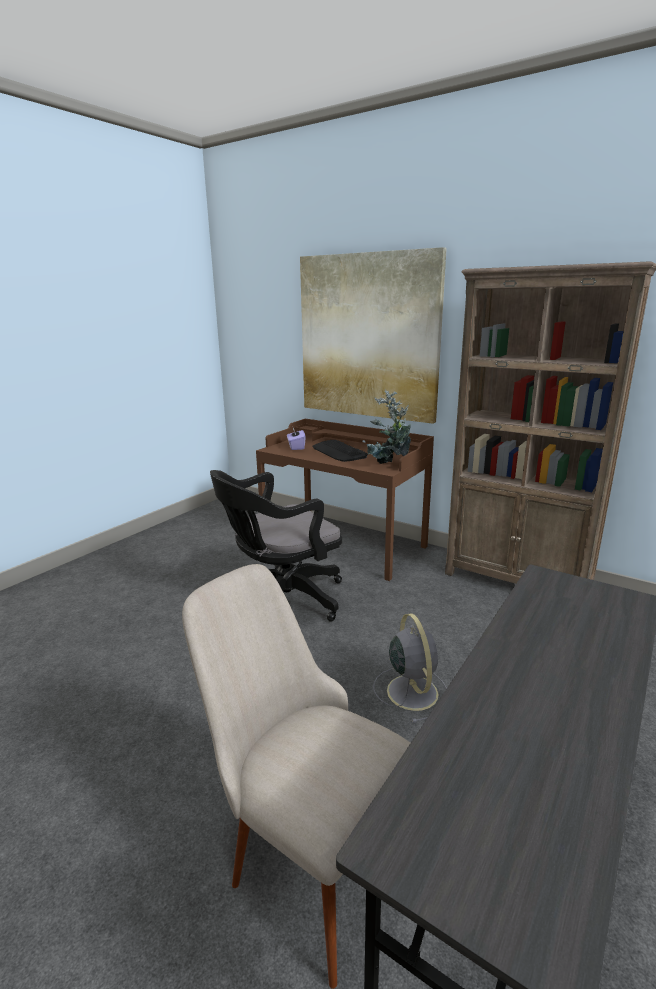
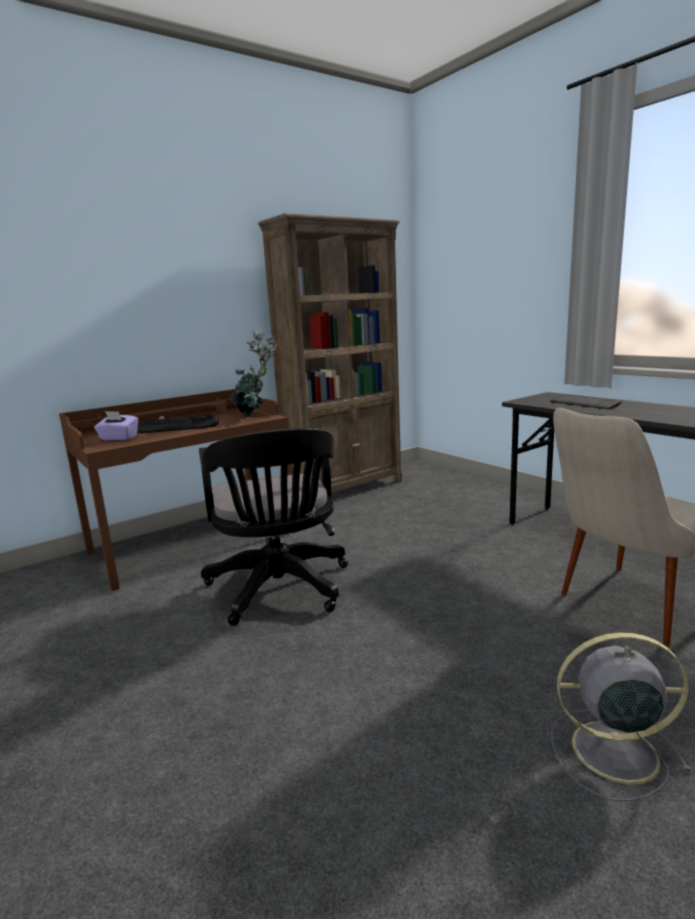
camera: 70 degrees left, 5 degrees down
picture [300,247,447,424] -> none
grey fan [373,614,447,723] -> grey fan moved to [551,633,692,801]
none -> keyboard [550,395,622,409]

